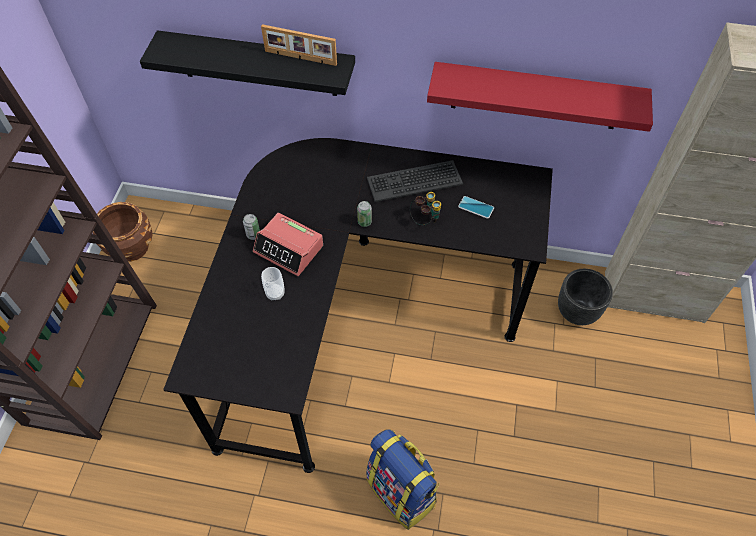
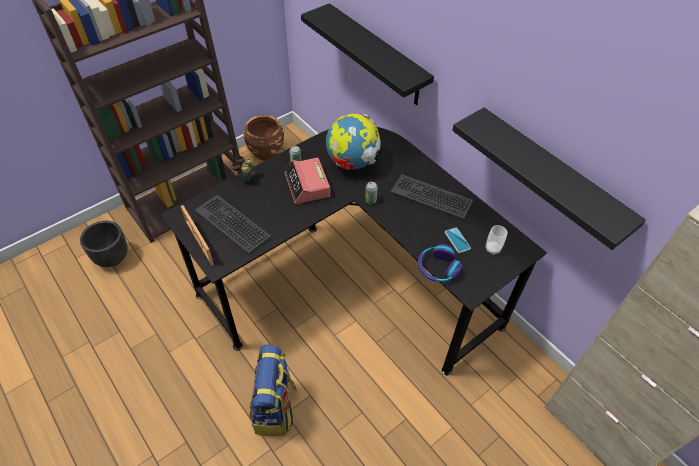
camera: 40 degrees right, 5 degrees down
picture frame [261,24,337,66] -> picture frame moved to [181,205,214,266]
cup [261,267,285,300] -> cup moved to [486,225,508,255]
binoculars [410,192,441,225] -> binoculars moved to [229,156,255,184]
red shelf [427,62,653,132] -> black shelf [452,107,646,250]
black planter [558,269,613,325] -> black planter moved to [80,221,128,267]
none -> keyboard [194,195,271,254]
none -> globe [326,114,381,170]
none -> headphones [418,244,463,282]

